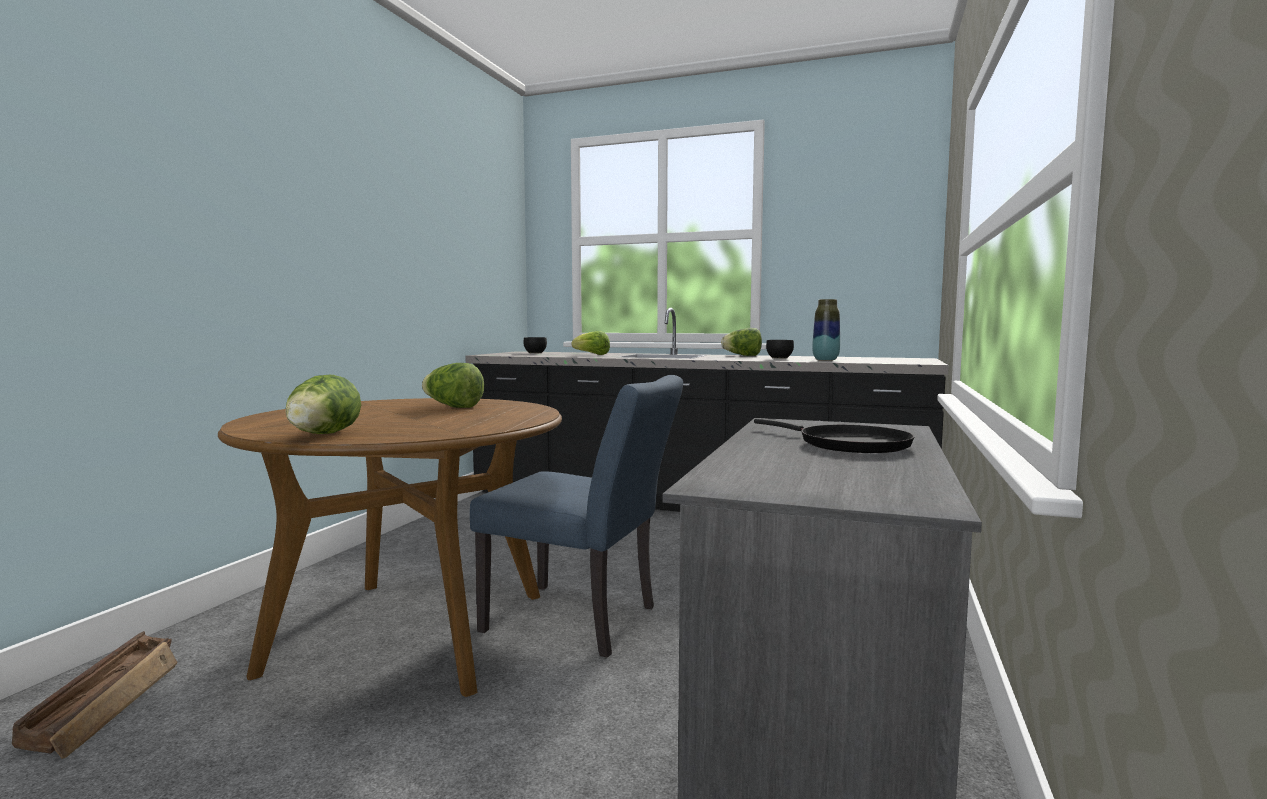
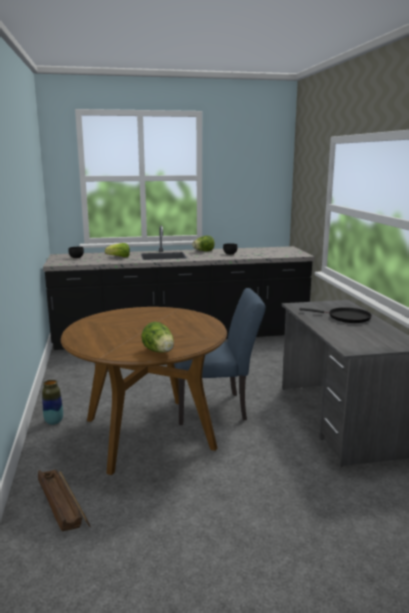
camera: 30 degrees left, 10 degrees up
lettuce [422,363,484,408] -> none
vase [812,299,840,361] -> vase moved to [42,380,63,425]

